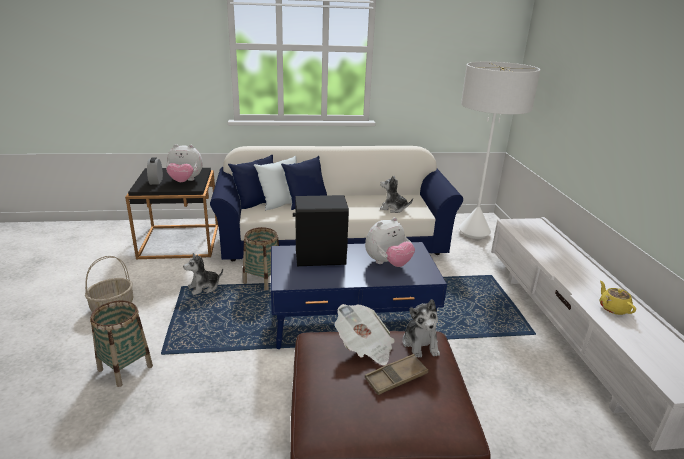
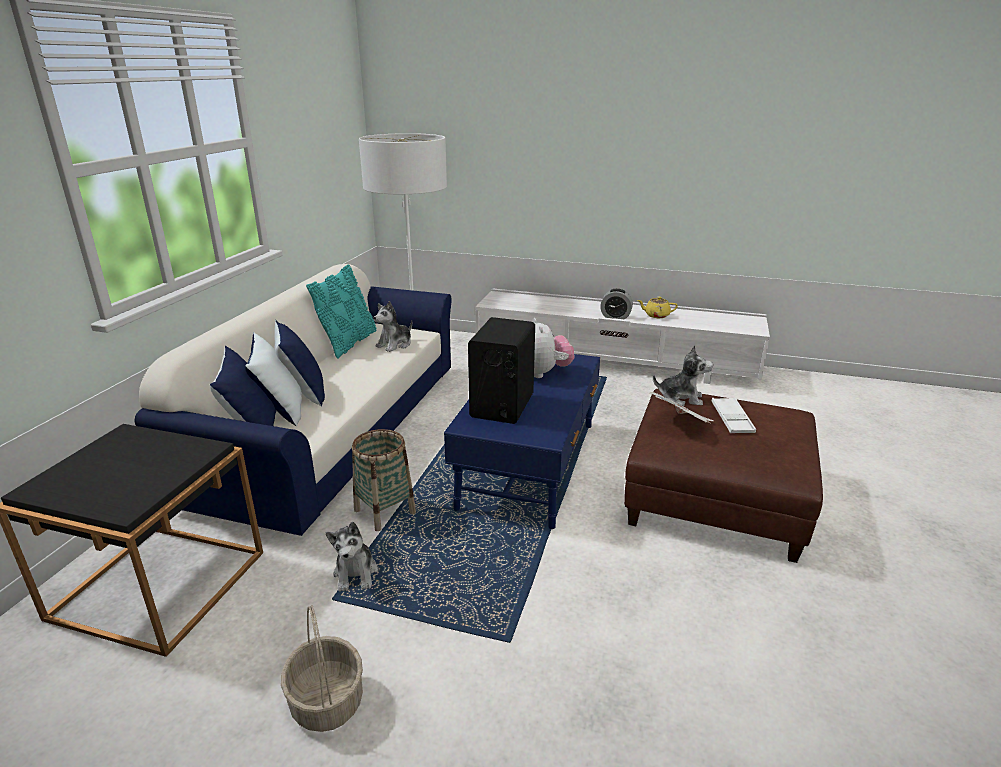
camera: 65 degrees left, 0 degrees up
basket [90,300,153,387] -> none
alarm clock [147,158,163,185] -> alarm clock moved to [600,289,633,319]
plush toy [166,144,203,182] -> none
brown tray [365,354,428,395] -> white tray [712,398,756,433]
none -> turquoise pillow [306,265,377,359]

